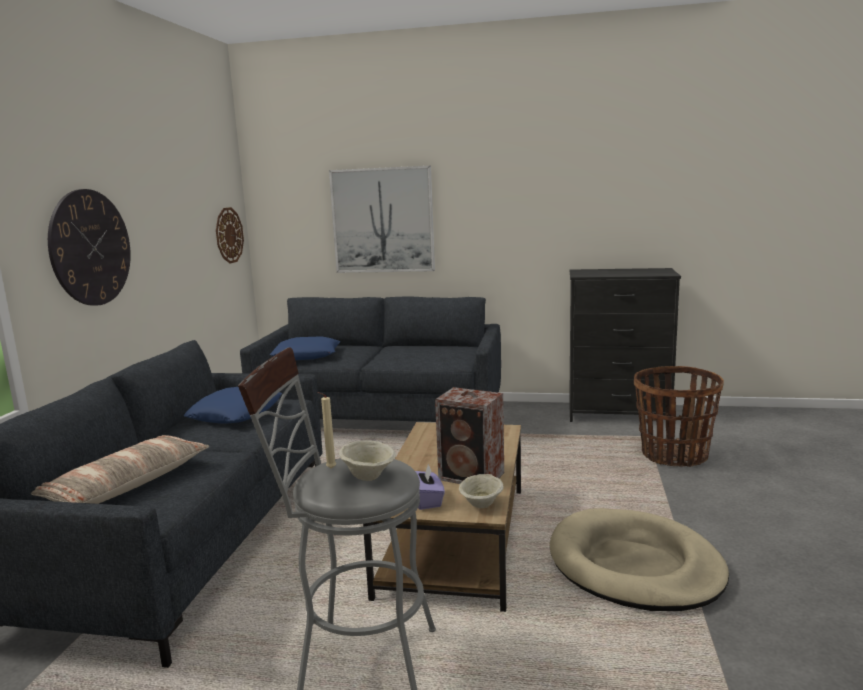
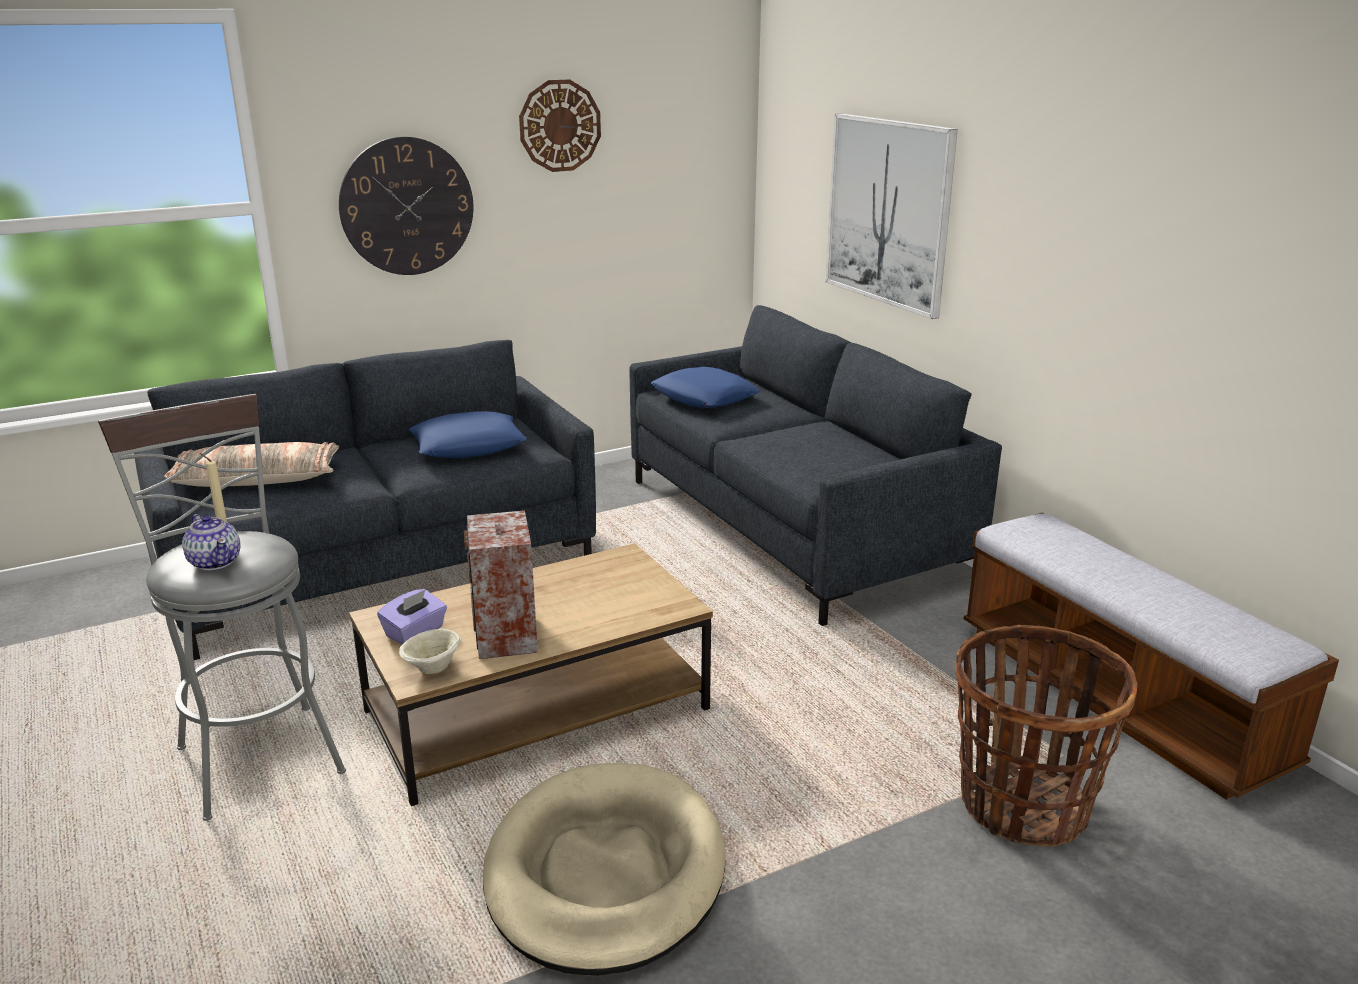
camera: 50 degrees right, 10 degrees up
wall clock [216,207,244,264] -> wall clock moved to [519,79,601,172]
beige bowl [339,440,396,481] -> teapot [182,514,241,570]
black dresser [569,268,681,422] -> bench [964,512,1339,799]

